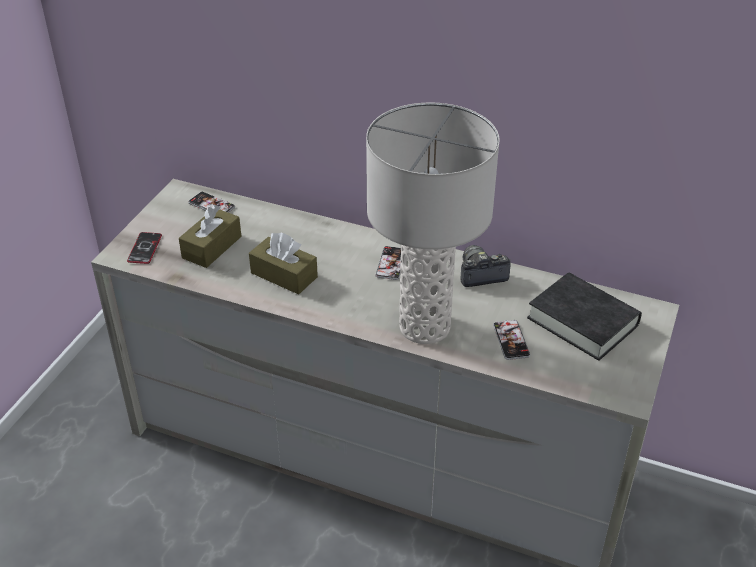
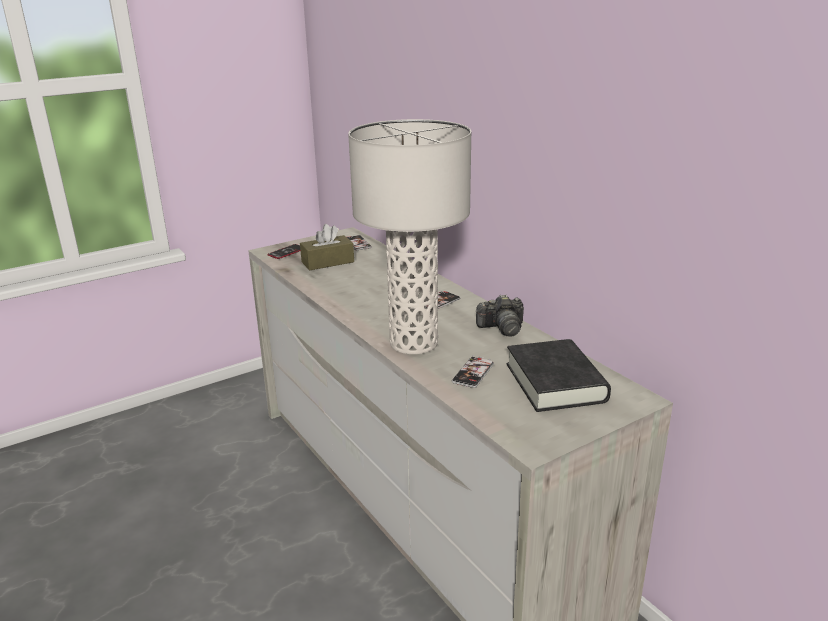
camera: 35 degrees right, 15 degrees down
brown tissue box [249,233,318,294] -> none
camera [461,245,511,287] -> camera turned 150 degrees clockwise [476,294,524,337]

